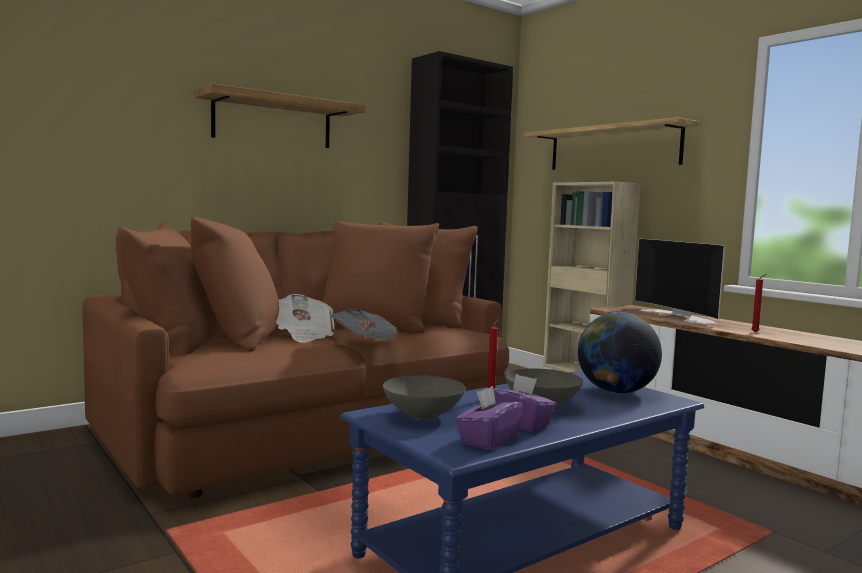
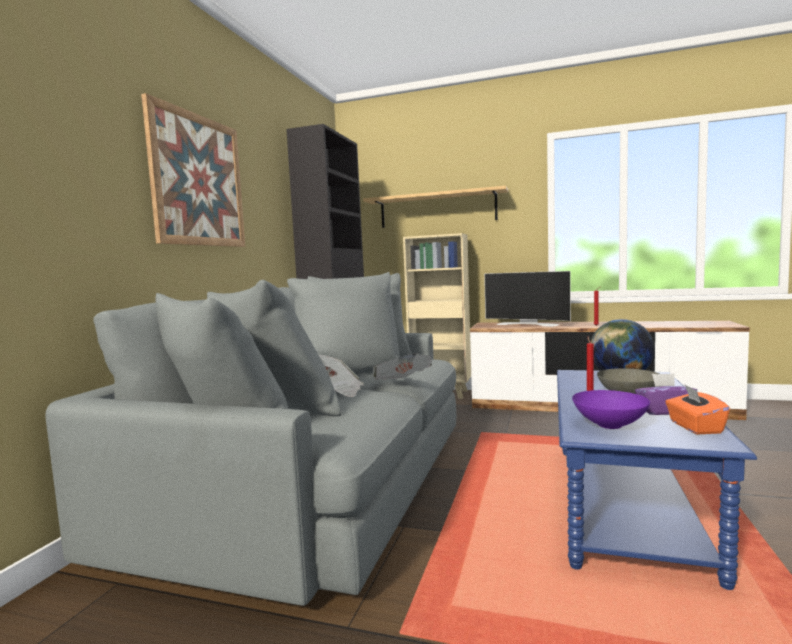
camera: 35 degrees left, 0 degrees up
brown sofa [82,217,509,498] -> grey sofa [45,272,456,606]
shelf [194,83,365,148] -> picture [141,93,245,247]
grey bowl [383,375,466,420] -> purple bowl [572,390,650,429]
purple tissue box [456,386,523,450] -> orange tissue box [665,384,730,435]

